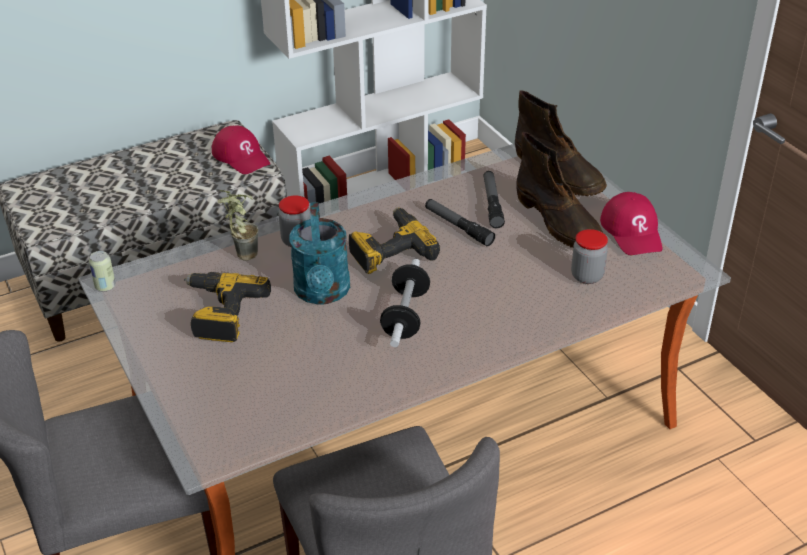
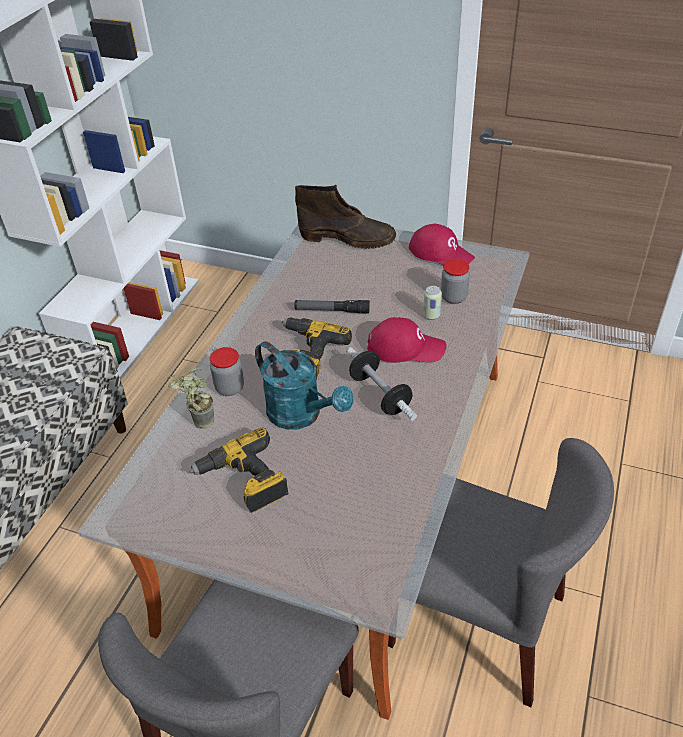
camera: 40 degrees left, 5 degrees up
can [89,251,116,292] -> can moved to [423,286,442,319]
red cap [212,125,270,174] -> red cap moved to [367,317,447,363]
flashlight [483,171,505,228] -> none
brown boot [516,132,603,248] -> none

